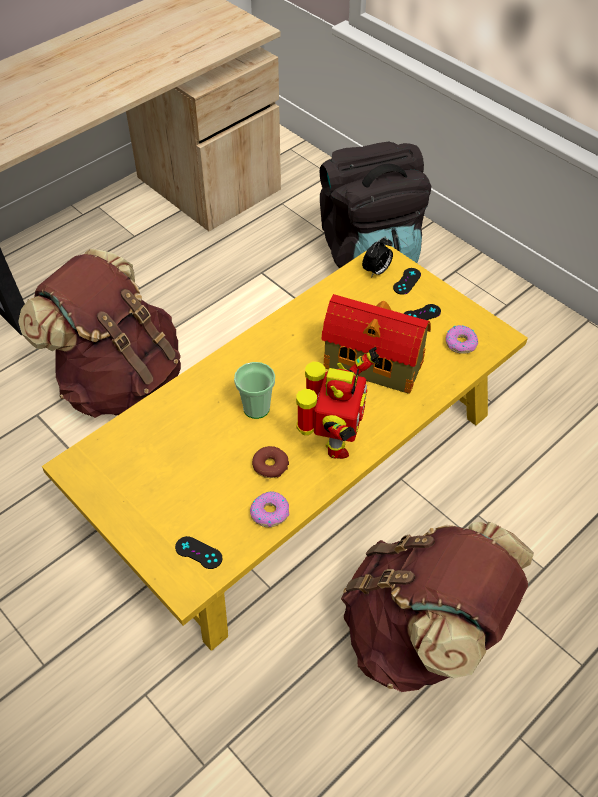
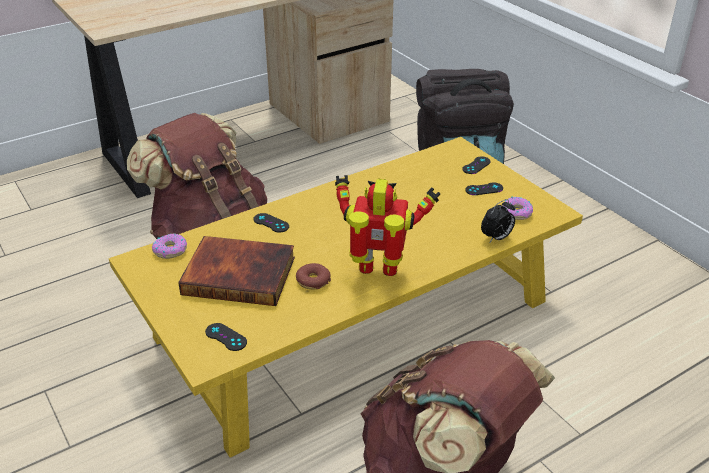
camera: 10 degrees right, 15 degrees down
cup [234,362,275,419] -> none
donut [250,492,289,527] -> donut moved to [152,234,187,259]
toy robot [296,347,380,459] -> toy robot turned 105 degrees counterclockwise [335,175,440,276]
toy house [322,294,431,394] -> none
alarm clock [362,237,393,278] -> alarm clock moved to [481,199,515,242]
none -> book [178,236,295,306]
none -> black game controller [253,213,289,232]

